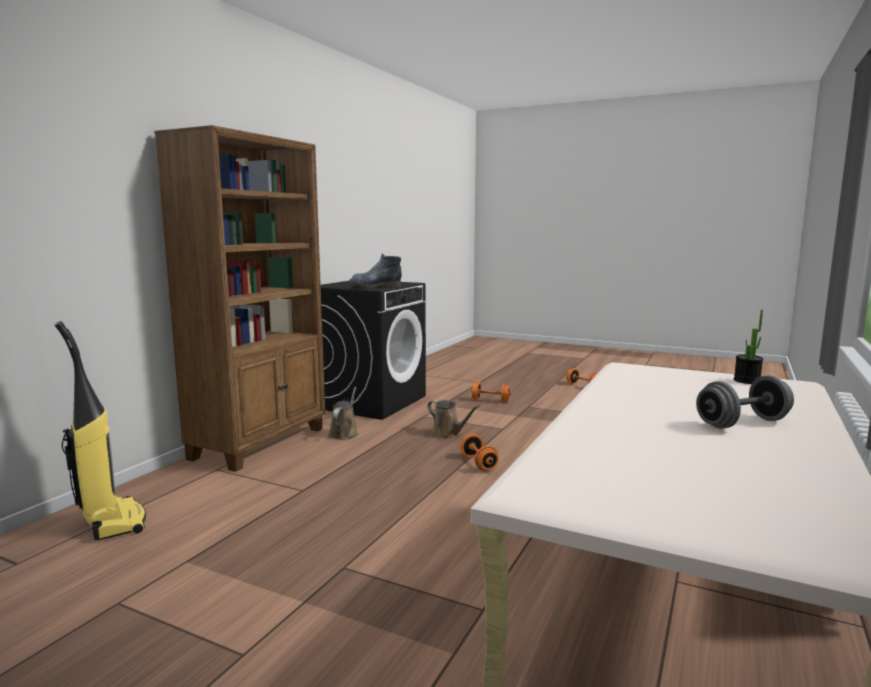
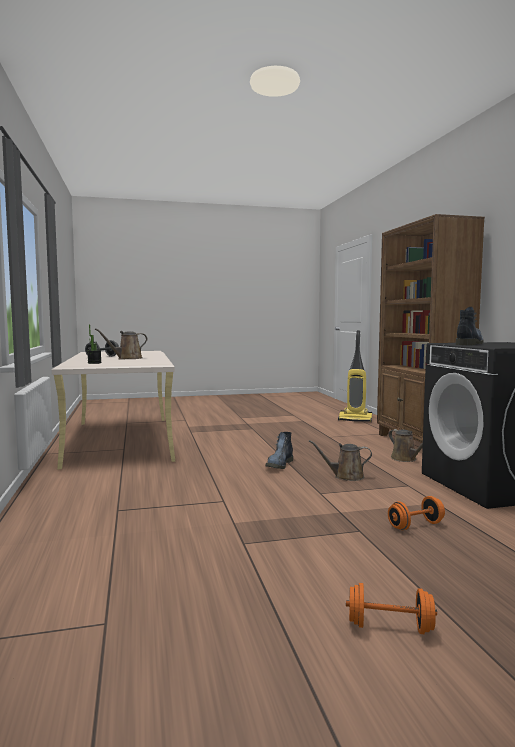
camera: 140 degrees right, 5 degrees down
orange dumbbell [460,434,499,471] -> boot [266,432,293,469]
none -> brown watering can [95,328,147,360]

